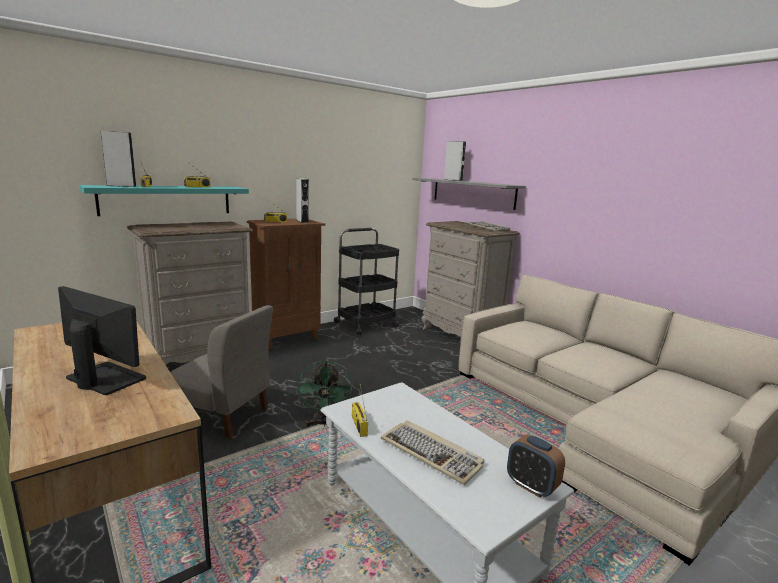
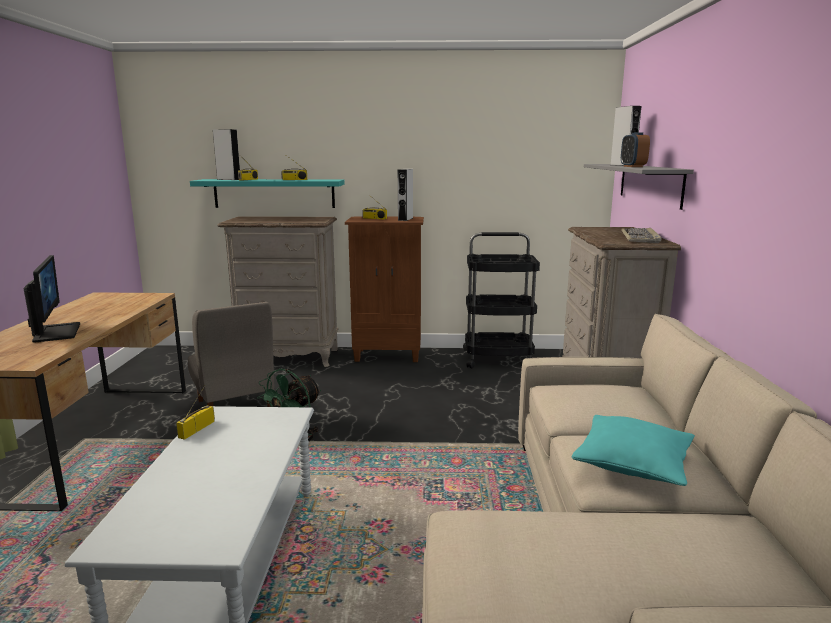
camera: 40 degrees right, 0 degrees up
keyboard [381,420,484,485] -> none
alarm clock [507,435,565,498] -> alarm clock moved to [621,132,650,167]
none -> turquoise pillow [572,415,695,486]

